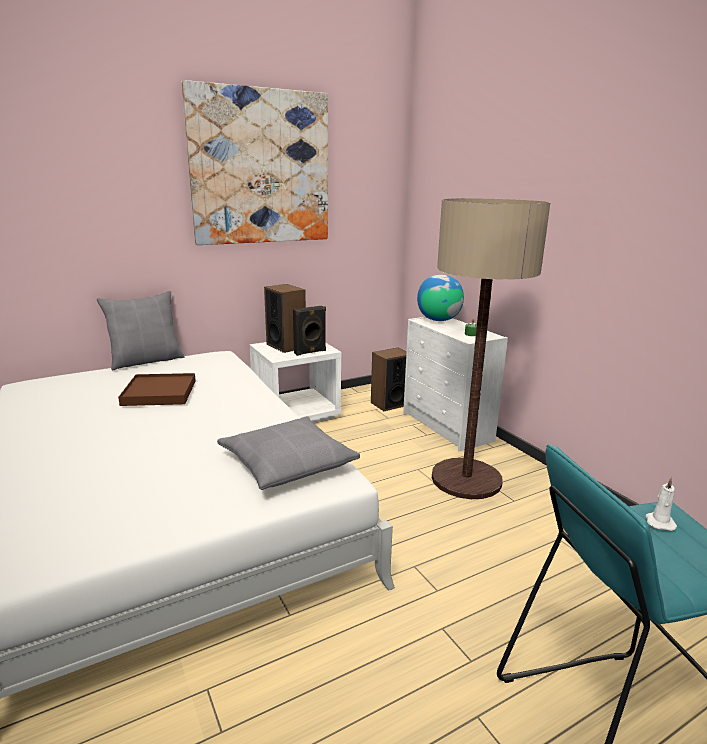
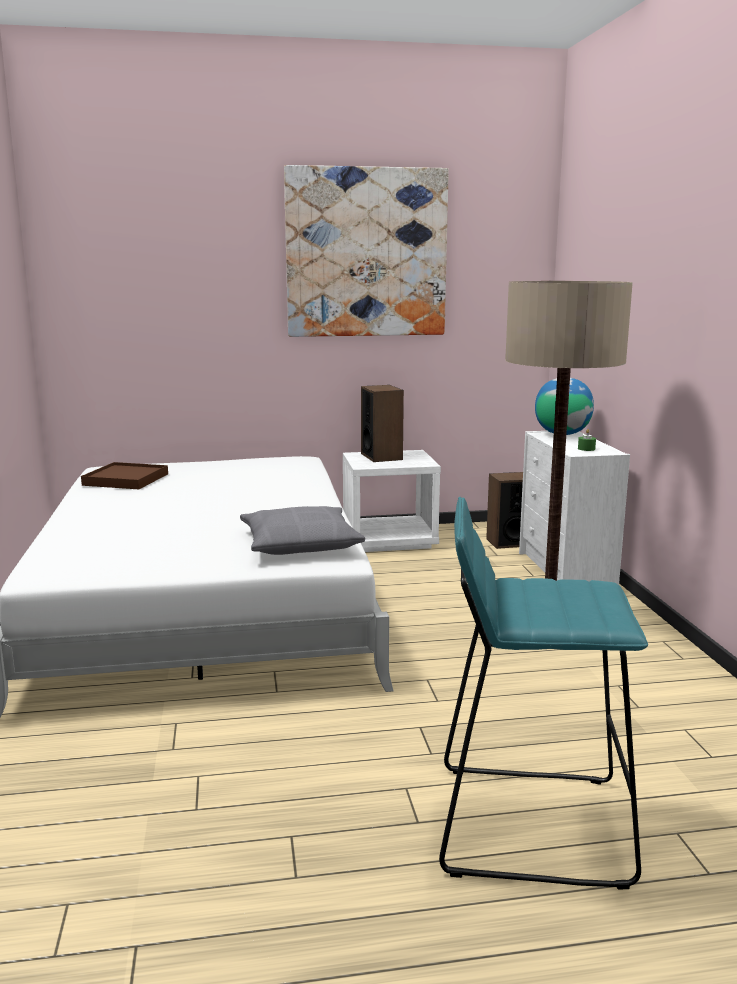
camera: 20 degrees right, 5 degrees down
grey pillow [97,291,184,371] -> none
brown tray [118,373,196,406] -> brown tray moved to [81,462,168,489]
black speaker [293,306,326,356] -> none
white candle [646,477,677,531] -> none

